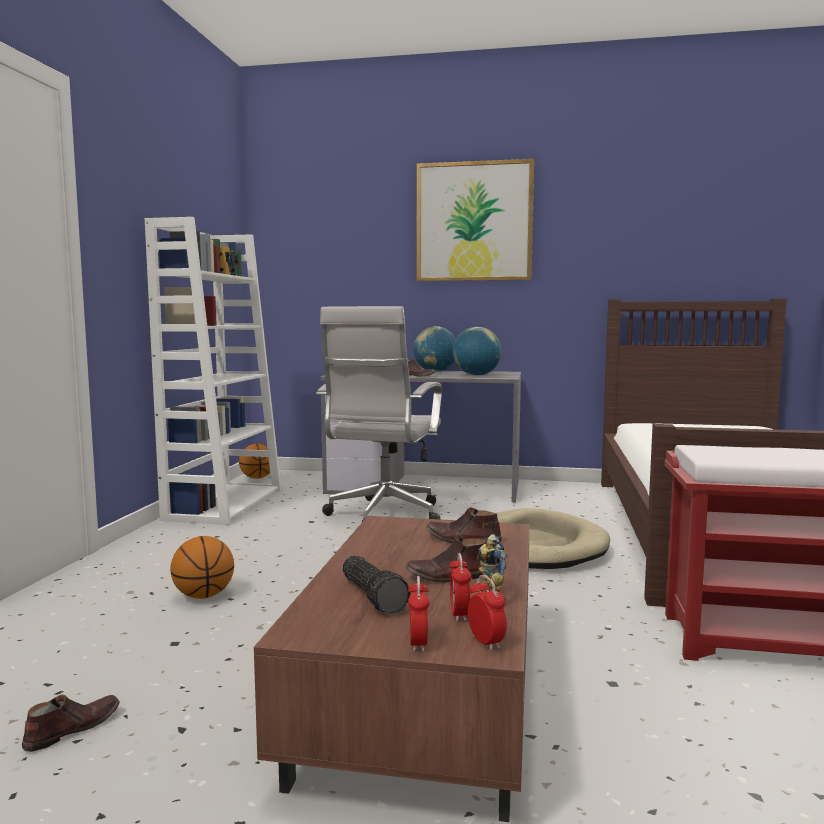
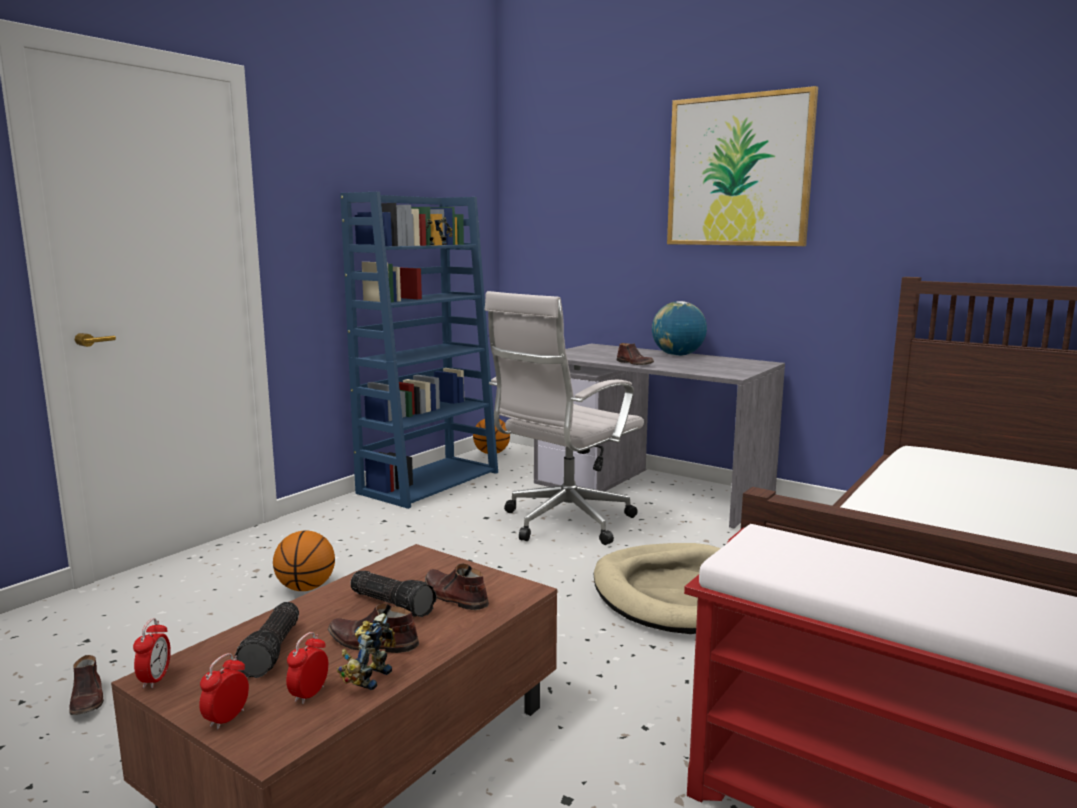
camera: 25 degrees right, 5 degrees up
brown shoe [22,695,120,752] -> brown shoe turned 90 degrees clockwise [69,655,104,715]
white bookcase [145,217,281,525] -> blue bookcase [340,192,498,509]
globe [453,327,502,376] -> none
alarm clock [468,575,507,651] -> alarm clock moved to [133,618,171,689]
none -> flashlight [350,571,436,617]

